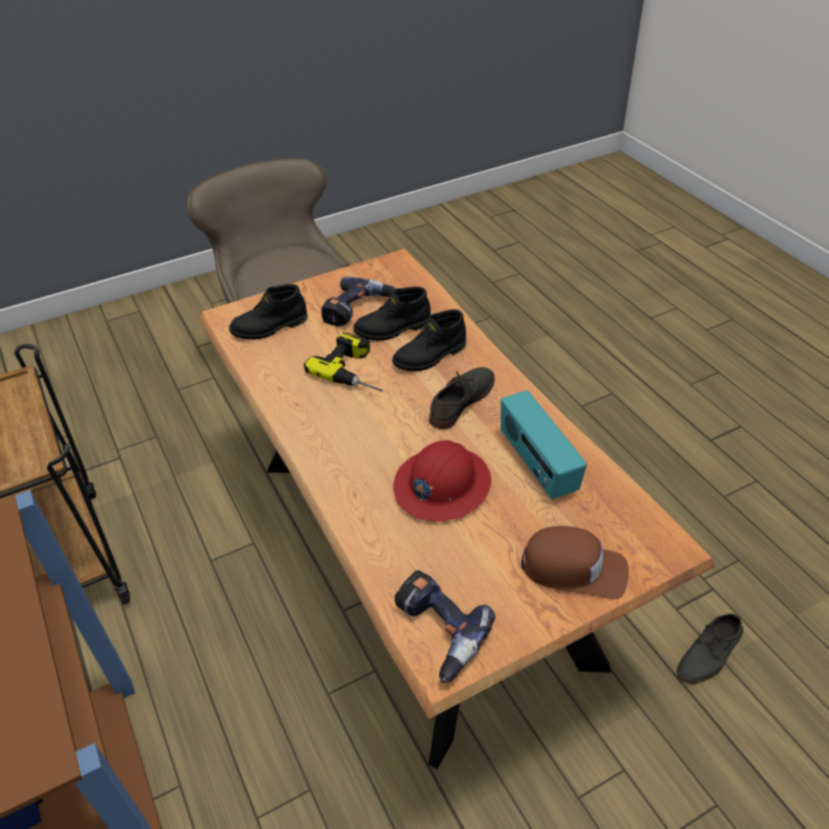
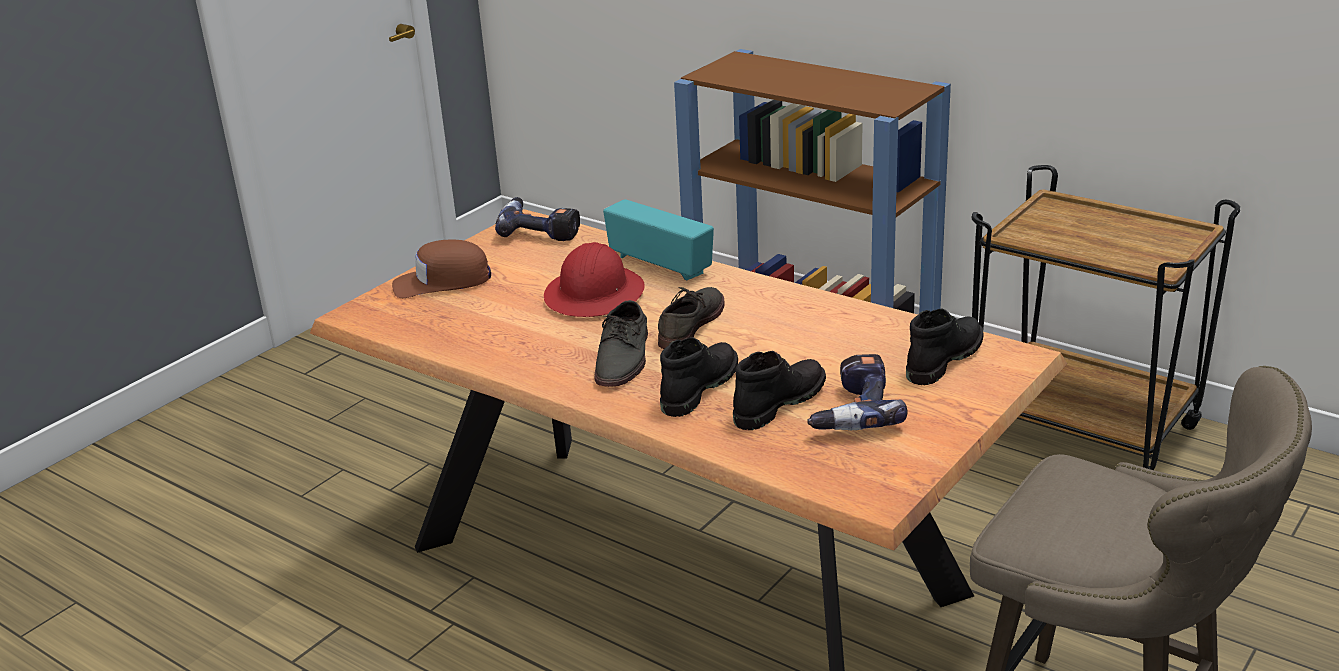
camera: 155 degrees right, 15 degrees down
power drill [304,332,383,392] -> none
radio [501,390,587,499] -> radio moved to [603,199,714,280]
grey shoe [677,614,743,684] -> grey shoe moved to [658,287,725,349]

